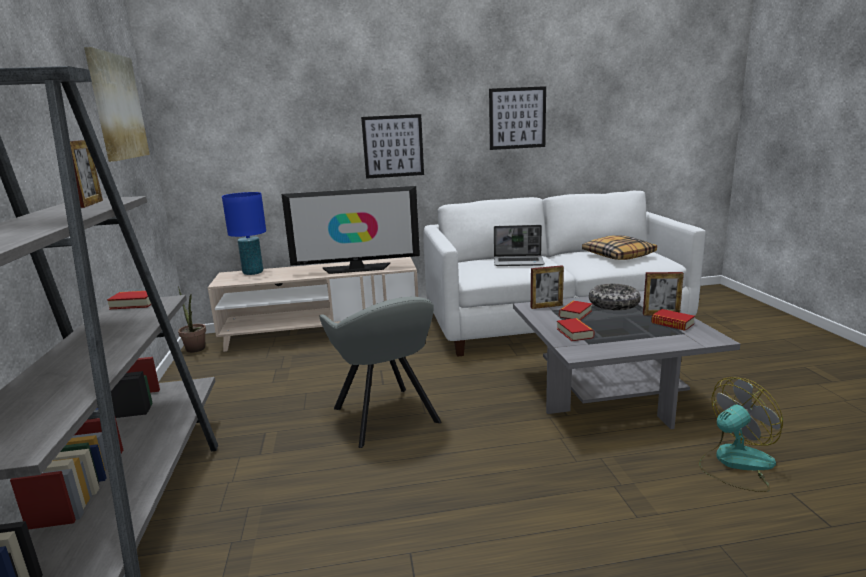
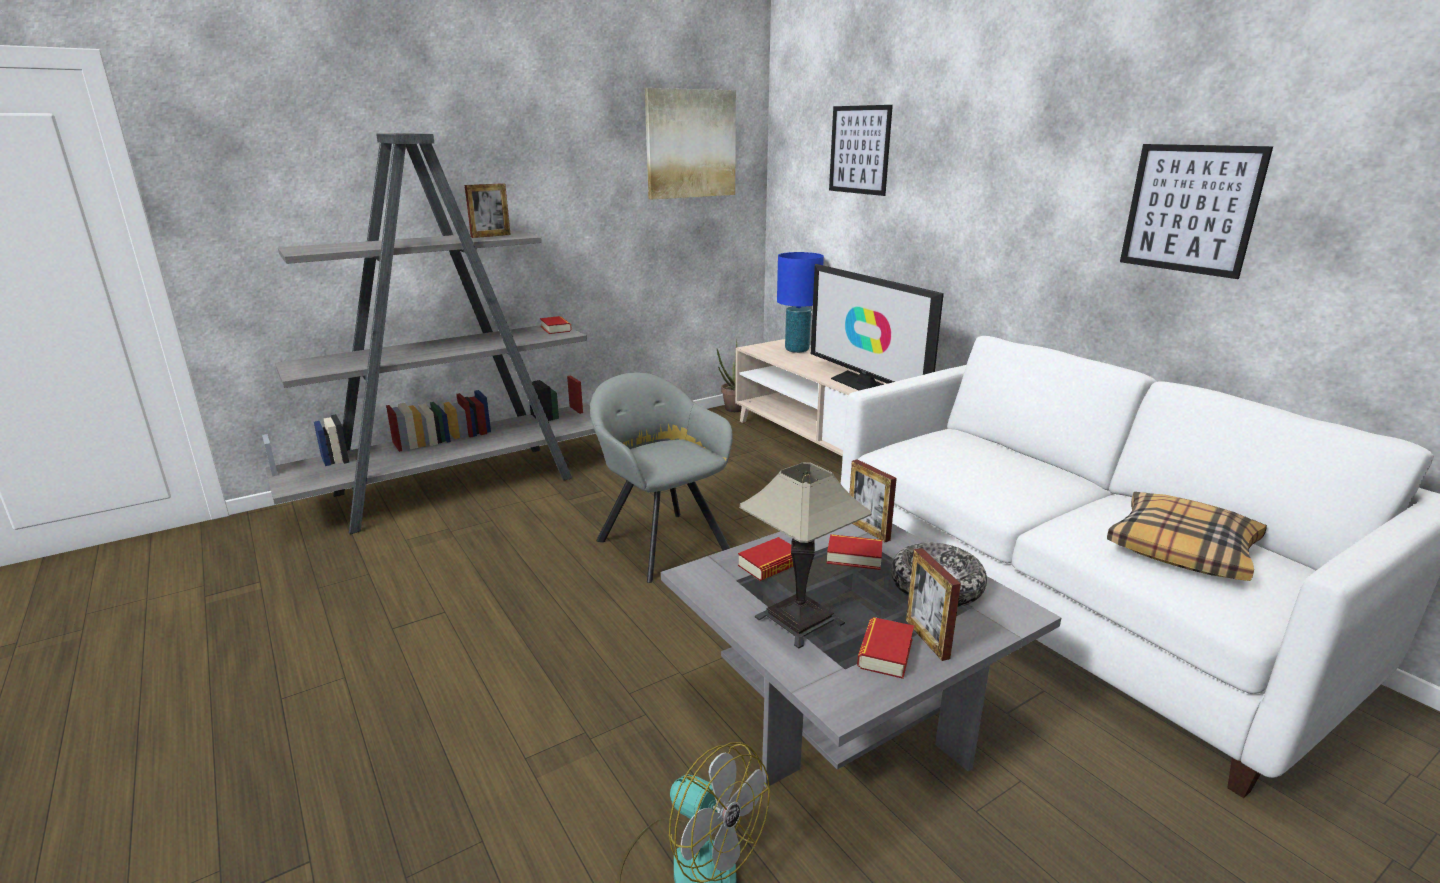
camera: 65 degrees right, 5 degrees up
grey armchair [319,297,441,448] -> grey armchair turned 105 degrees clockwise [590,373,733,583]
picture [361,114,424,179] -> picture moved to [829,105,893,196]
laptop [494,225,545,266] -> none
none -> table lamp [739,462,872,649]

